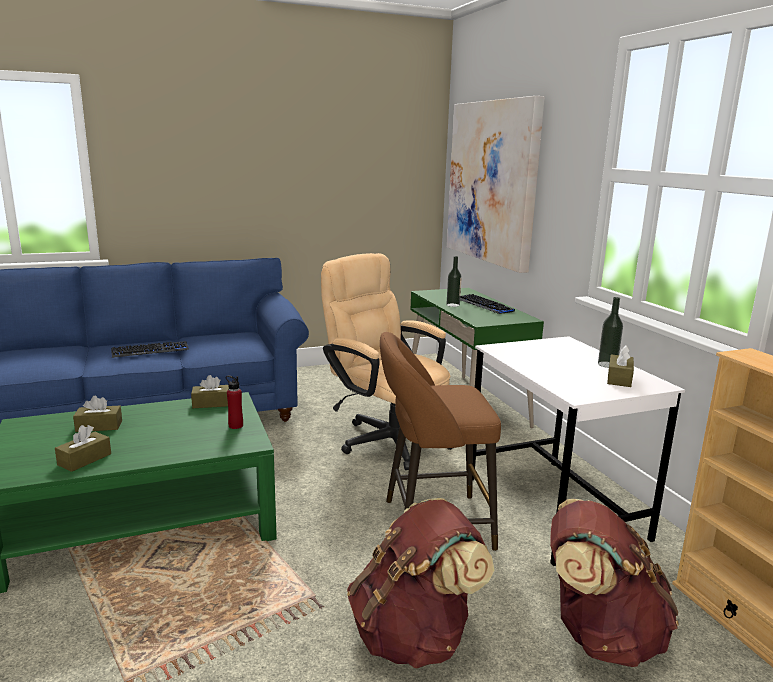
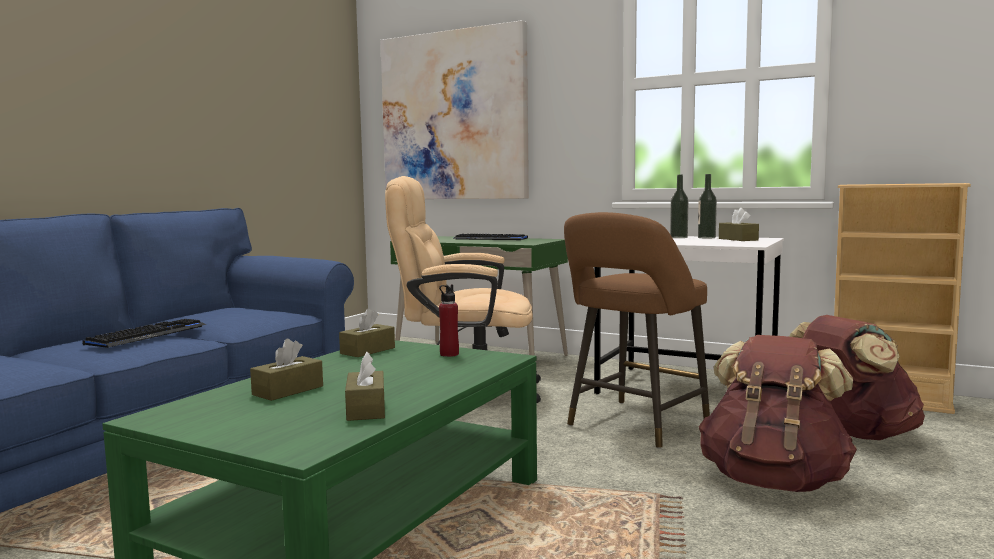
camera: 40 degrees left, 10 degrees down
bottle [446,256,462,307] -> bottle moved to [670,175,689,238]

